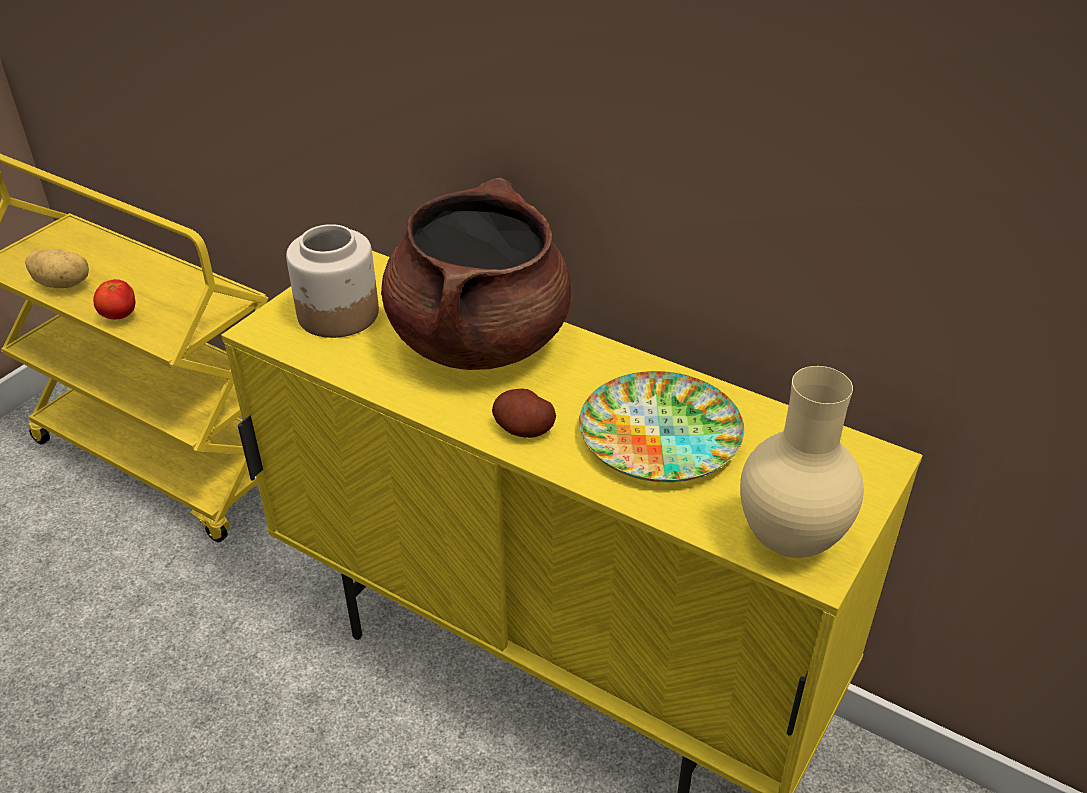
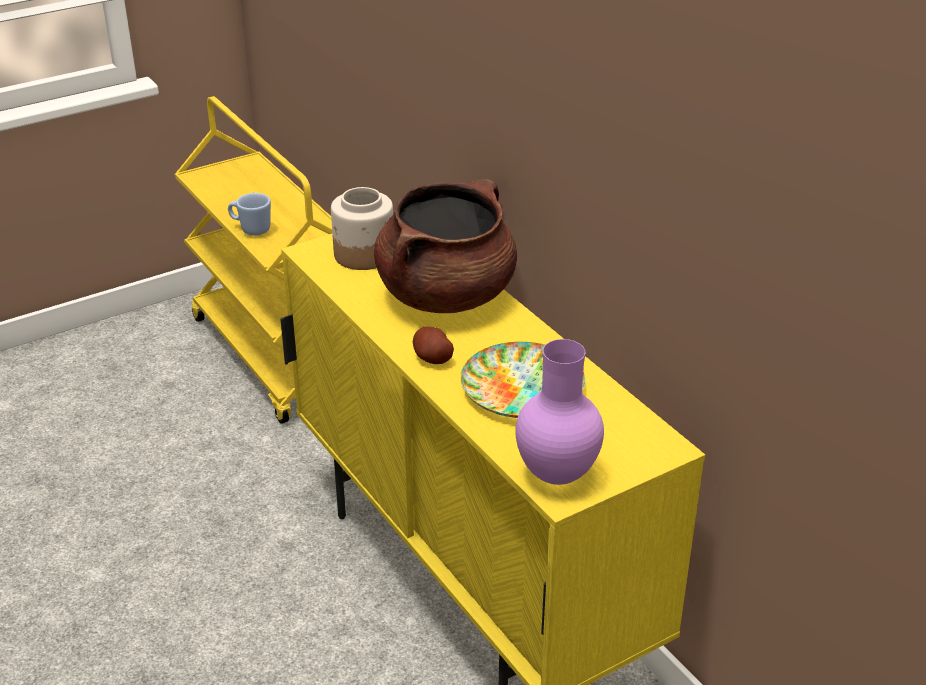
camera: 25 degrees right, 5 degrees down
potato [25,249,89,288] -> none
tomato [93,279,135,319] -> blue mug [228,193,271,236]
beige vase [740,366,864,558] -> purple vase [515,339,604,485]

